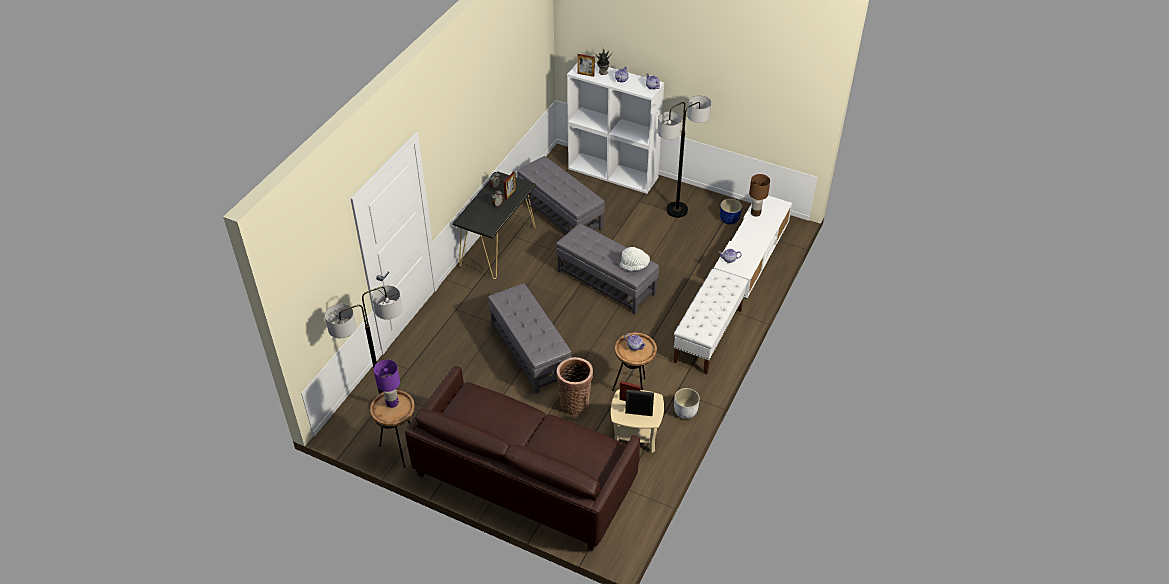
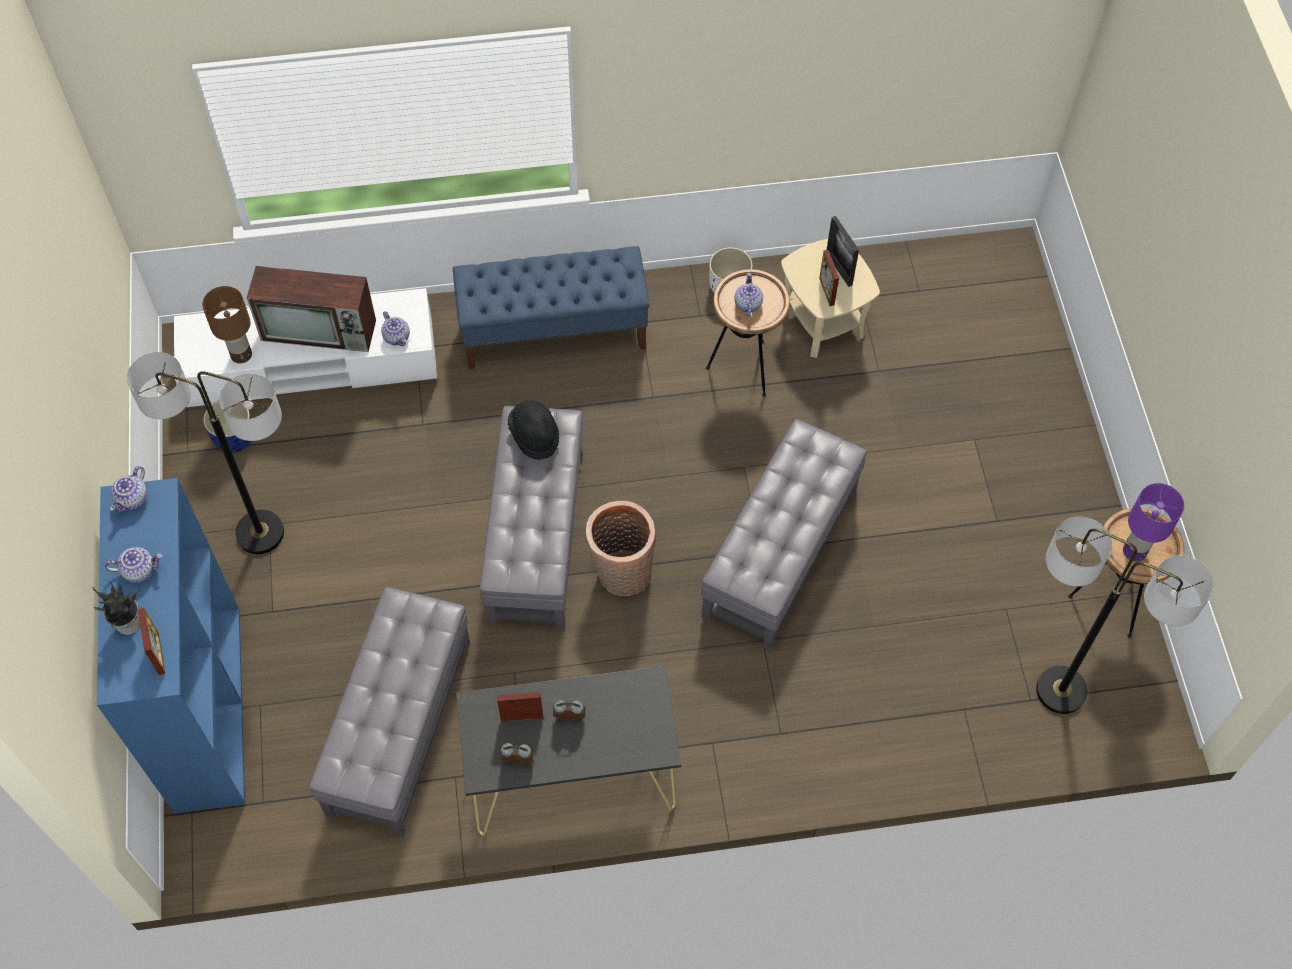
camera: 125 degrees left, 15 degrees up
brown sofa [405,366,640,551] -> none
basket [557,357,593,416] -> basket moved to [586,501,657,596]
white bookcase [567,63,664,194] -> blue bookcase [97,478,245,814]
white hat [620,247,650,271] -> black hat [508,400,559,460]
white bench [673,269,748,374] -> blue bench [453,246,650,369]
none -> television [247,266,376,352]

